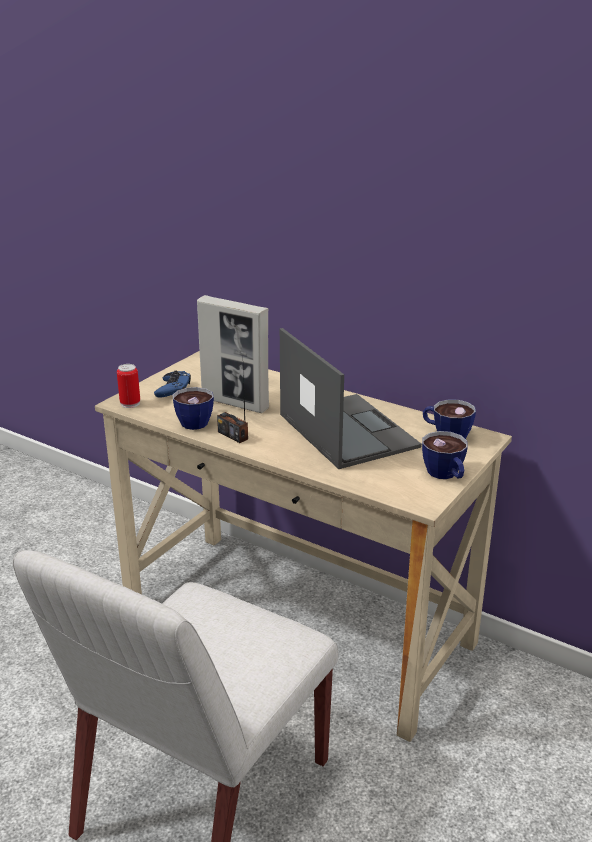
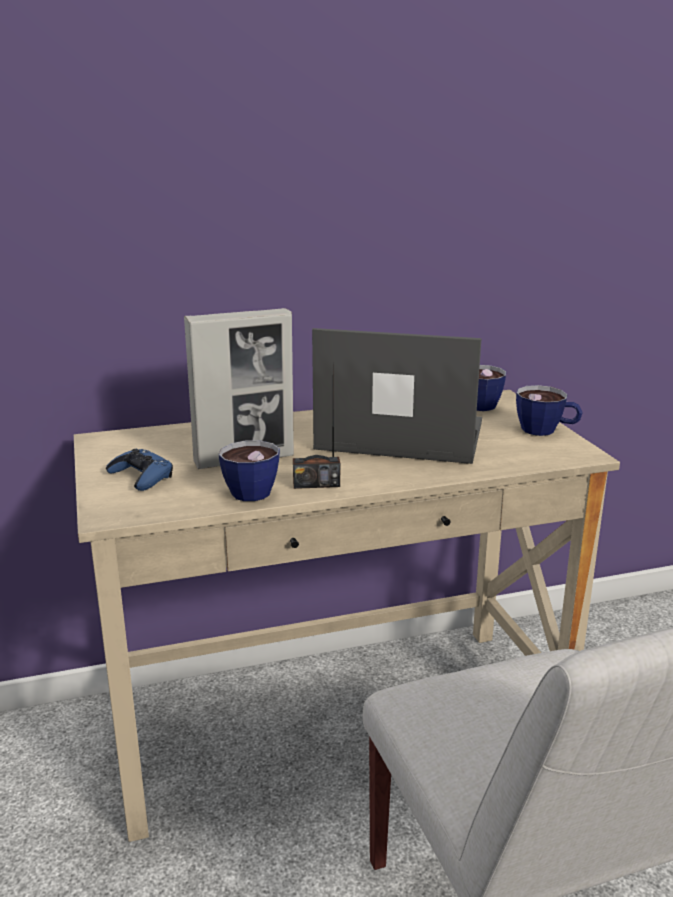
camera: 50 degrees left, 5 degrees down
can [117,364,140,408] -> none

